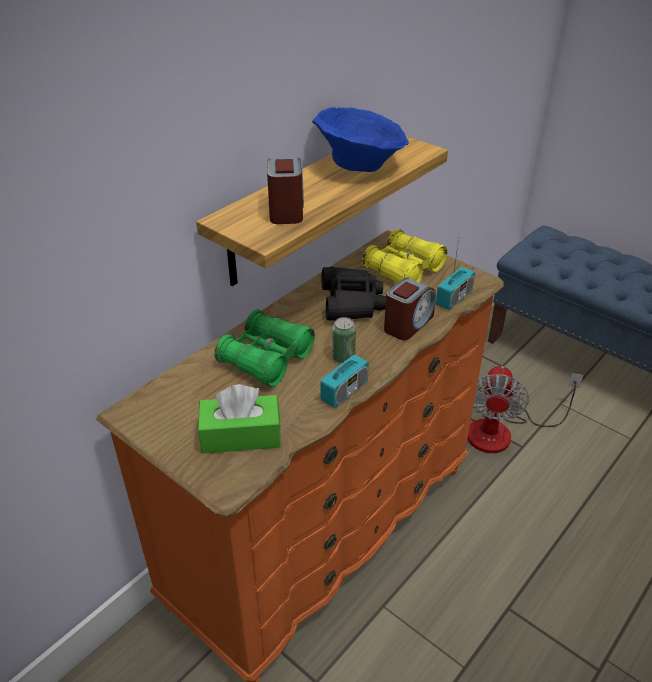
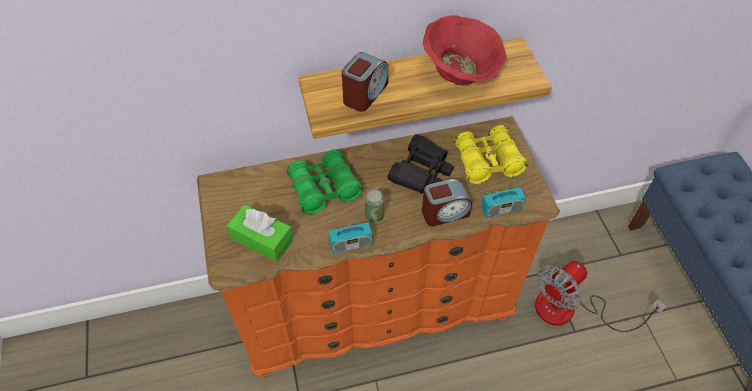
camera: 35 degrees right, 15 degrees up
blue bowl [312,107,409,172] -> red bowl [423,15,507,86]

